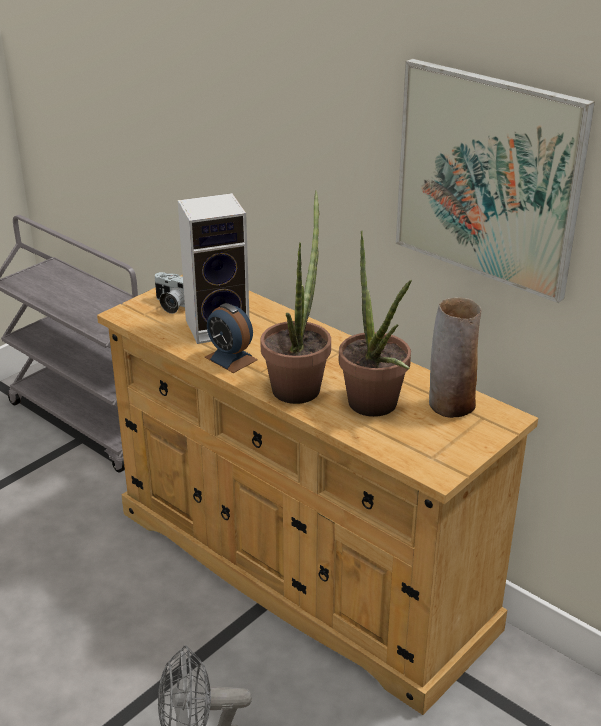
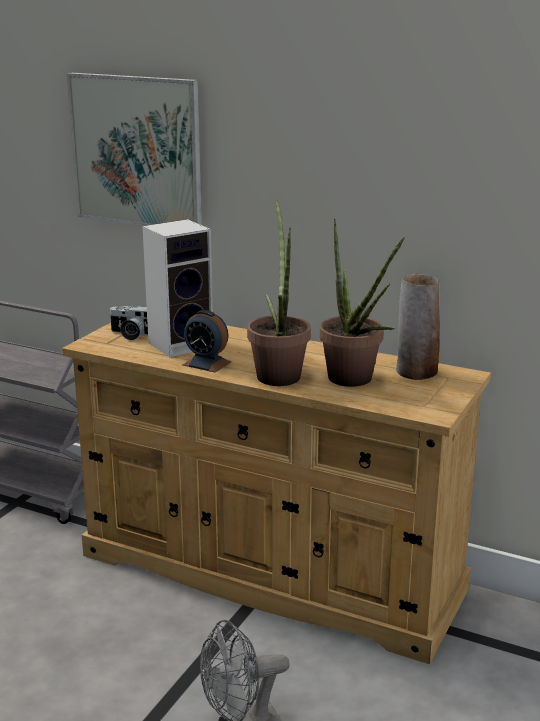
camera: 15 degrees left, 10 degrees down
picture [396,59,595,303] -> picture moved to [67,73,202,226]

